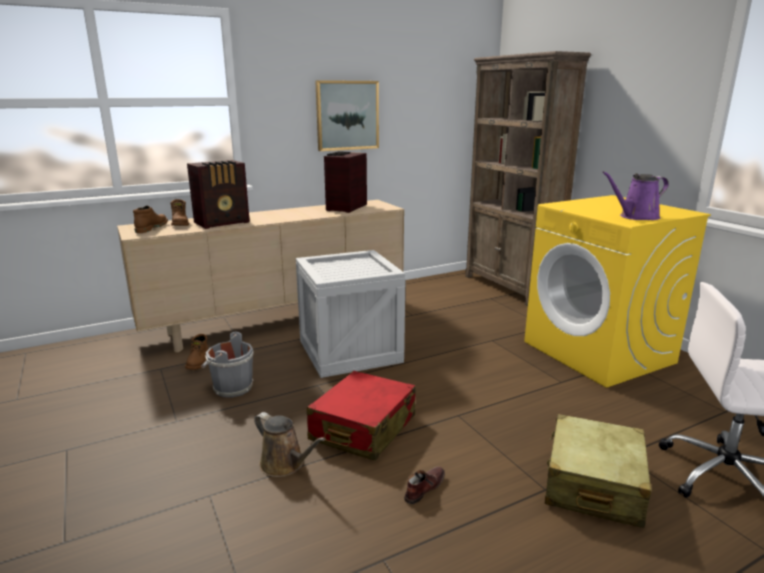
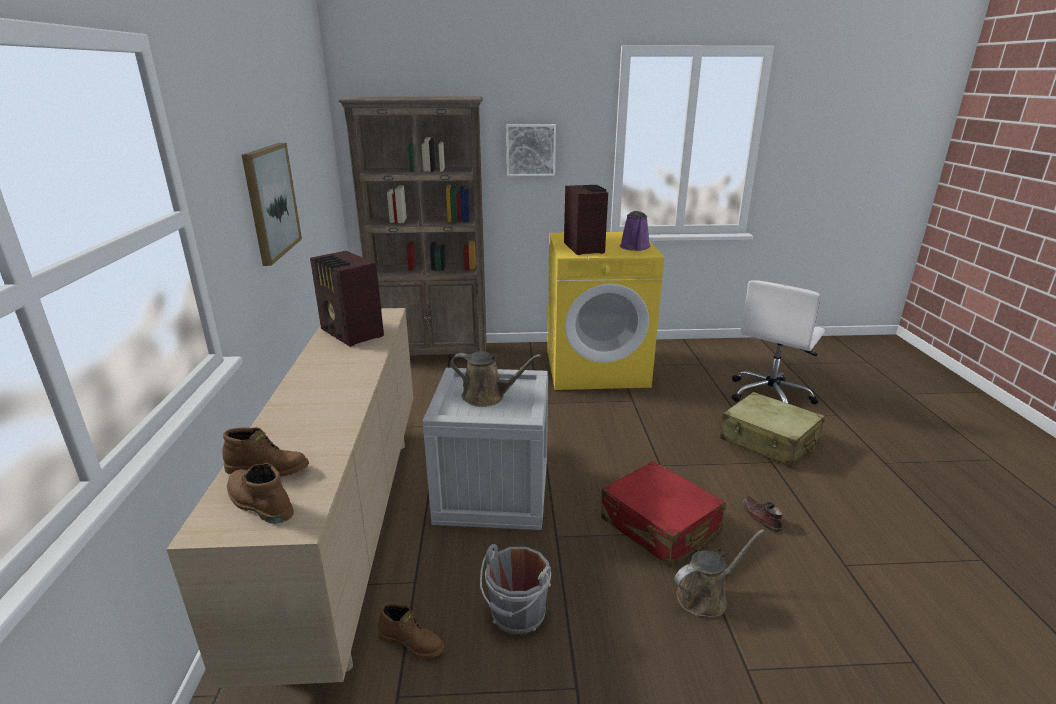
camera: 65 degrees left, 5 degrees up
radio [187,160,250,229] -> radio moved to [564,185,608,255]
none -> brown watering can [450,351,541,407]
none -> picture [506,124,556,176]

